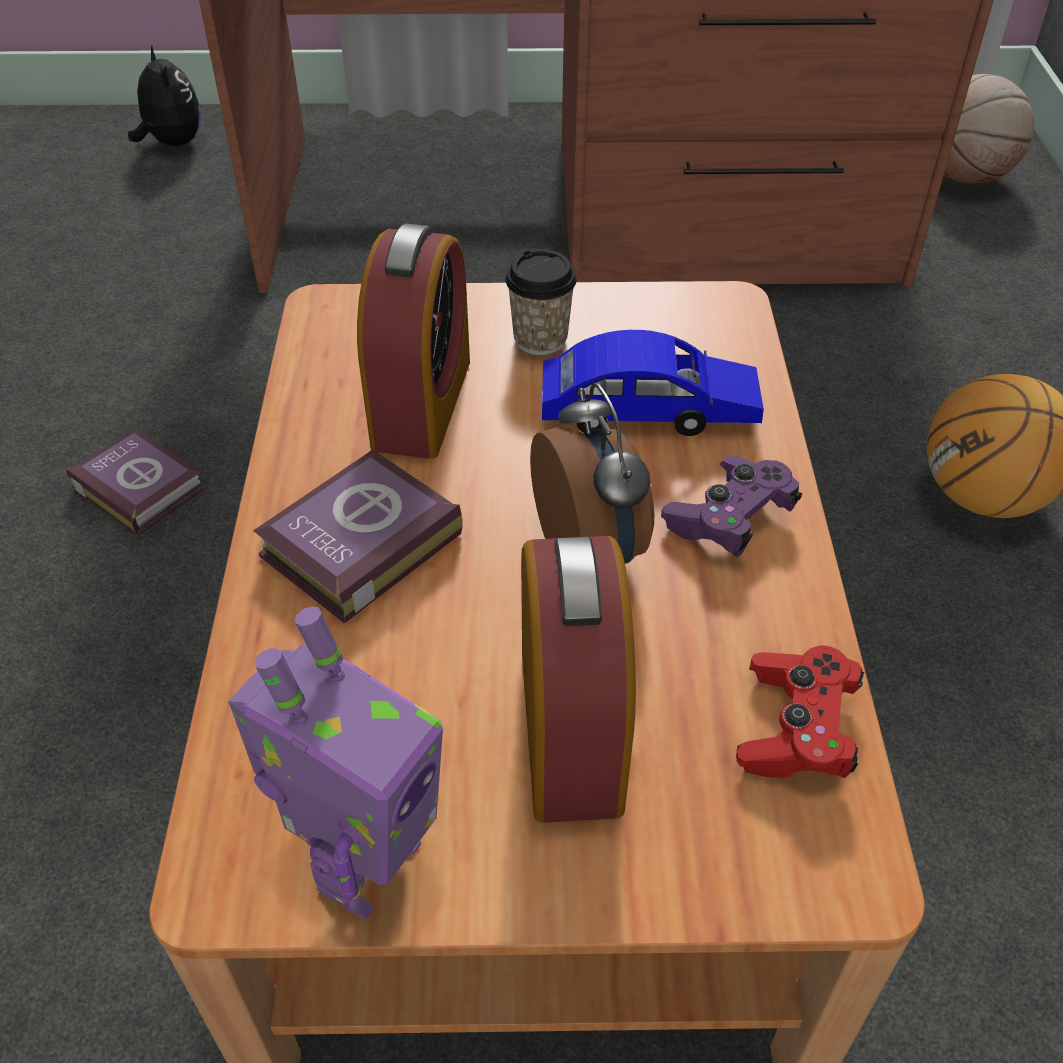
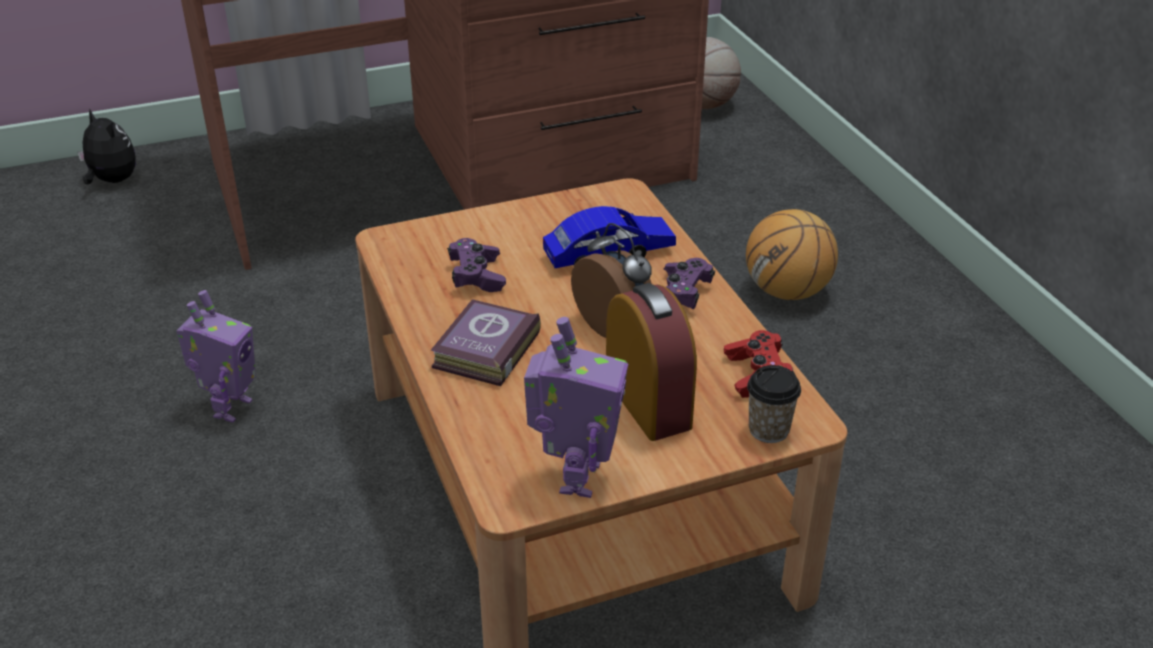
camera: 20 degrees left, 10 degrees down
book [66,428,206,536] -> toy robot [176,290,256,422]
alarm clock [357,224,470,459] -> purple game controller [447,238,506,292]
cup [505,249,577,355] -> cup moved to [747,365,801,443]

